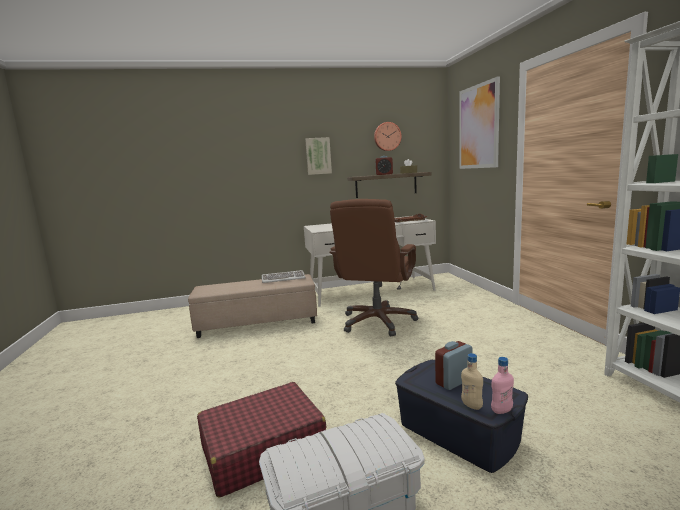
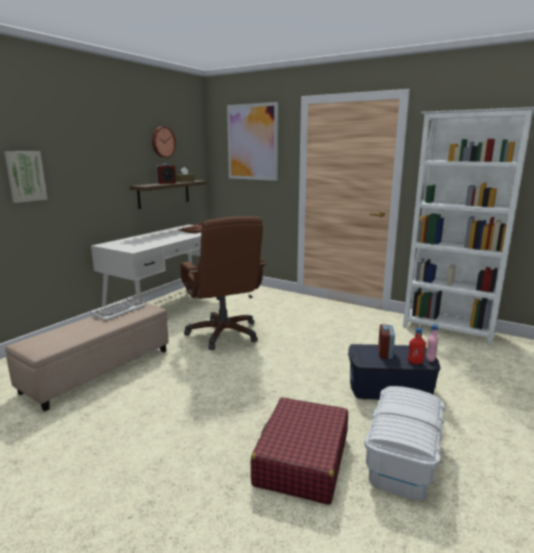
camera: 45 degrees left, 5 degrees up
picture [305,137,332,175] -> picture moved to [4,151,48,203]
beige bottle [461,353,483,410] -> red bottle [408,328,426,364]

